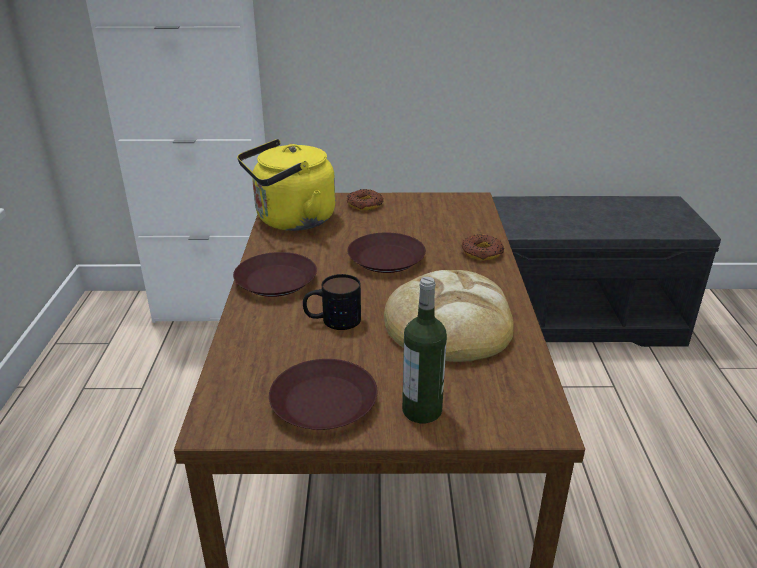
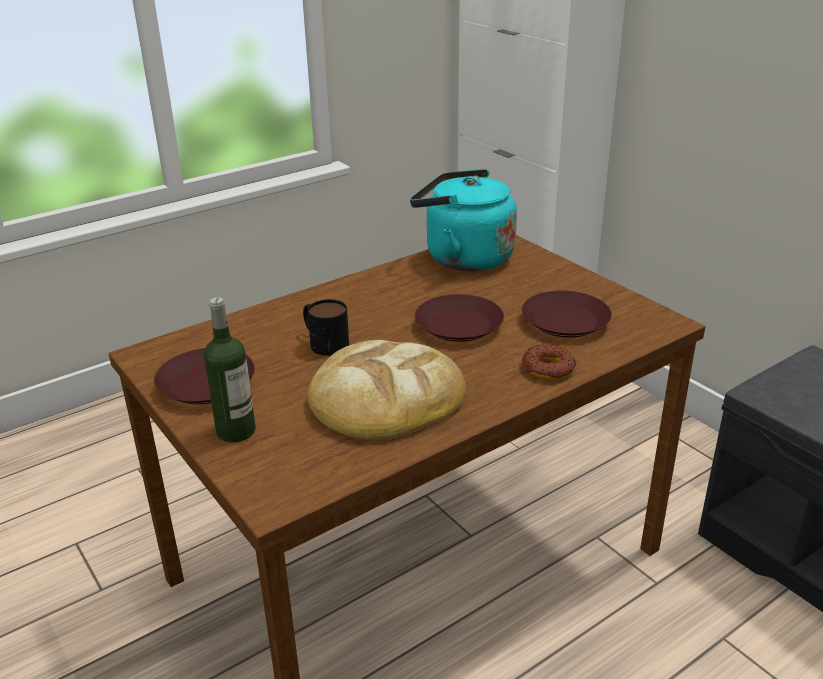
camera: 55 degrees right, 0 degrees up
brown plate [233,252,317,297] -> brown plate moved to [522,291,612,338]
yellow kettle [237,139,335,231] -> turquoise kettle [410,169,517,271]
donut [347,189,383,210] -> none

